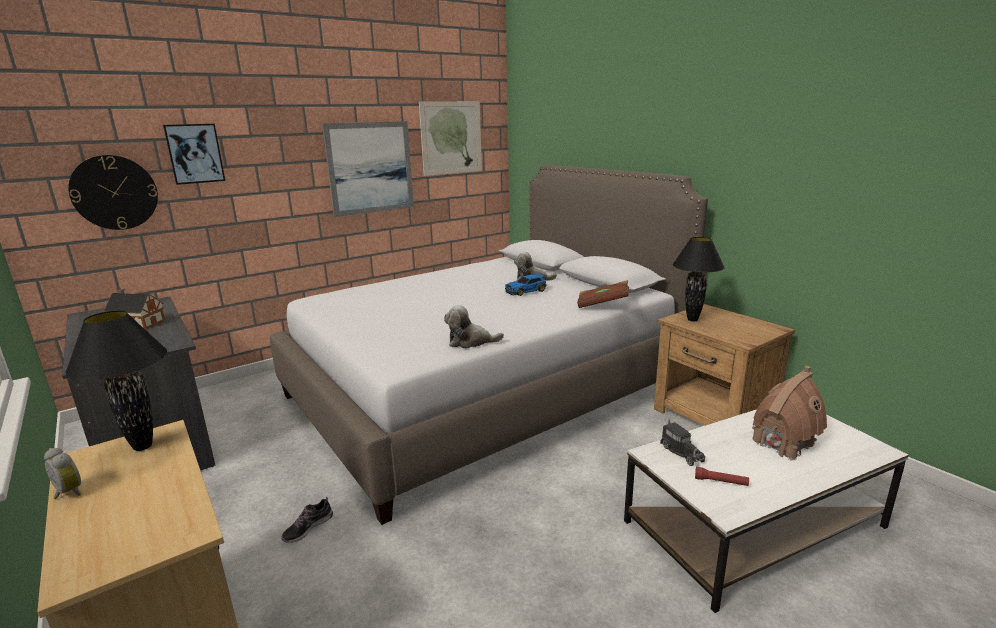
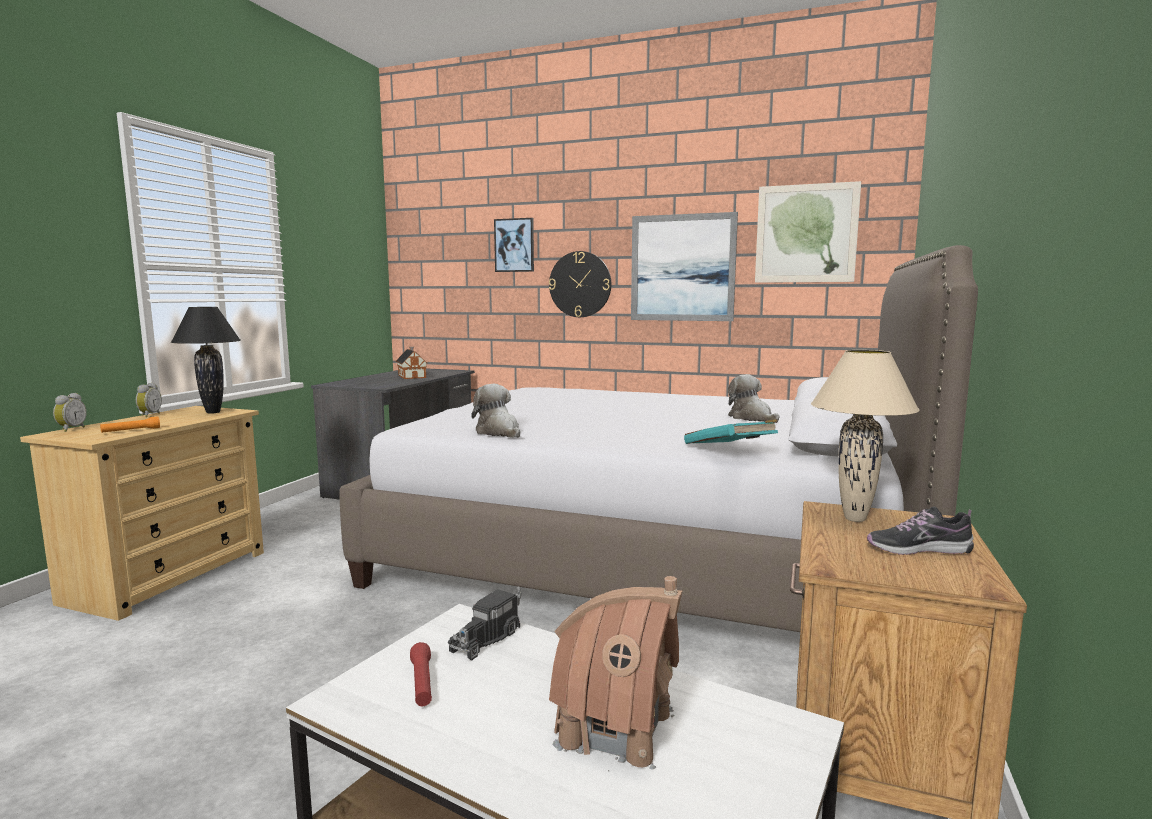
camera: 55 degrees right, 10 degrees down
wall clock [68,155,158,230] -> wall clock moved to [549,251,611,317]
shoe [281,496,333,543] -> shoe moved to [867,507,974,555]
toy car [505,273,547,296] -> none
brown book [577,280,629,308] -> turquoise book [684,419,778,444]
black table lamp [673,237,725,322] -> beige table lamp [811,350,920,522]
none -> alarm clock [53,393,87,432]
none -> orange flashlight [100,417,160,433]

